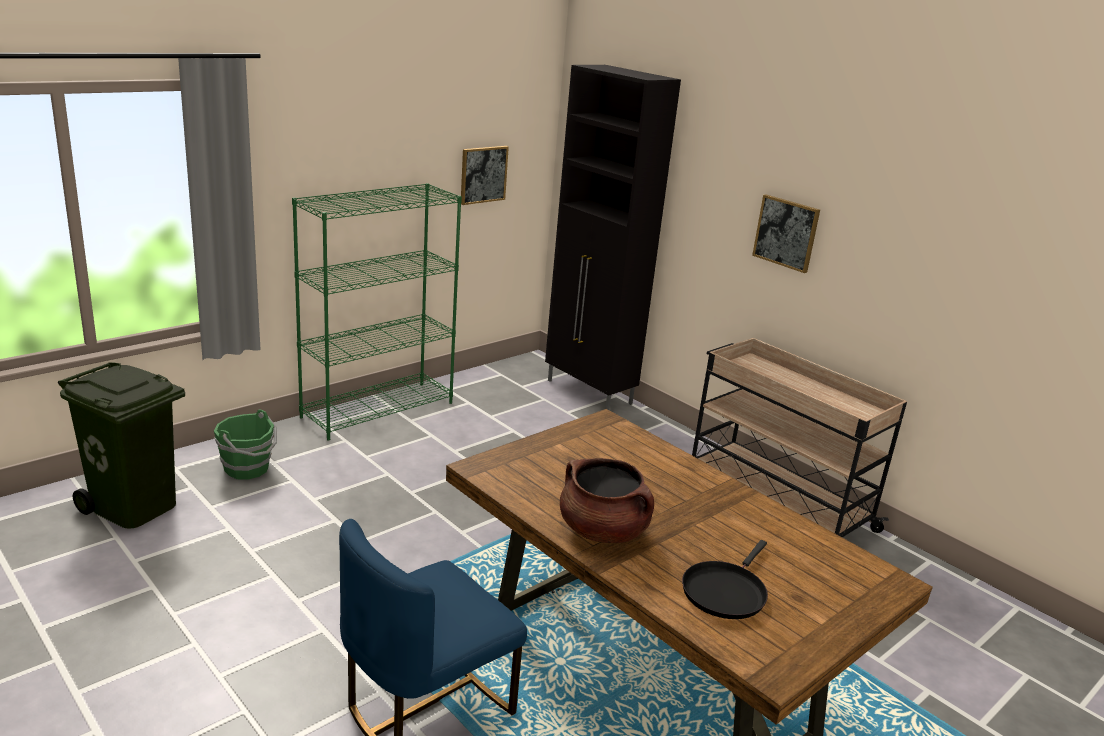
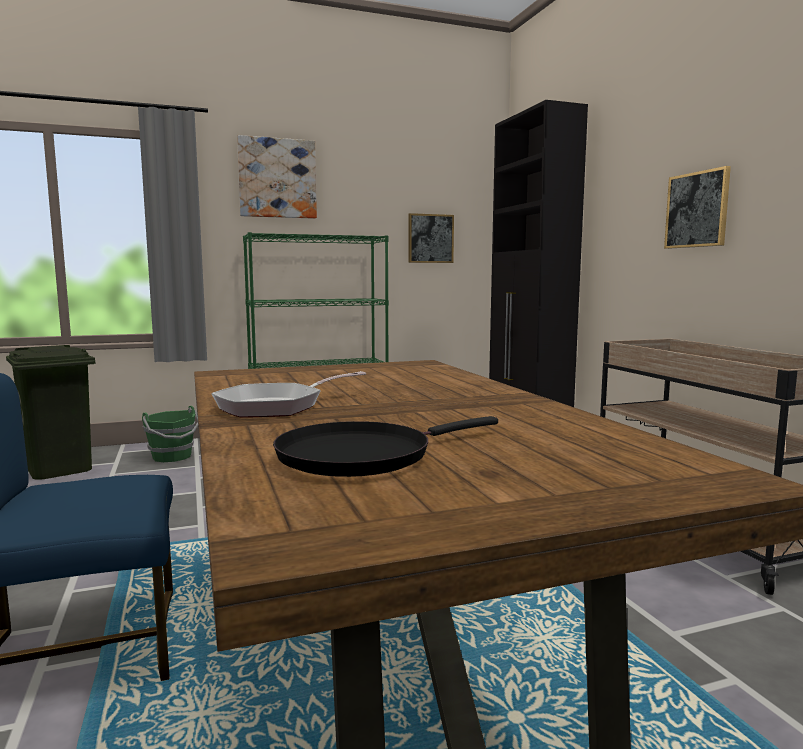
camera: 25 degrees right, 15 degrees down
brown cooking pot [560,458,654,543] -> frying pan [212,371,366,417]
none -> picture [237,135,317,219]

